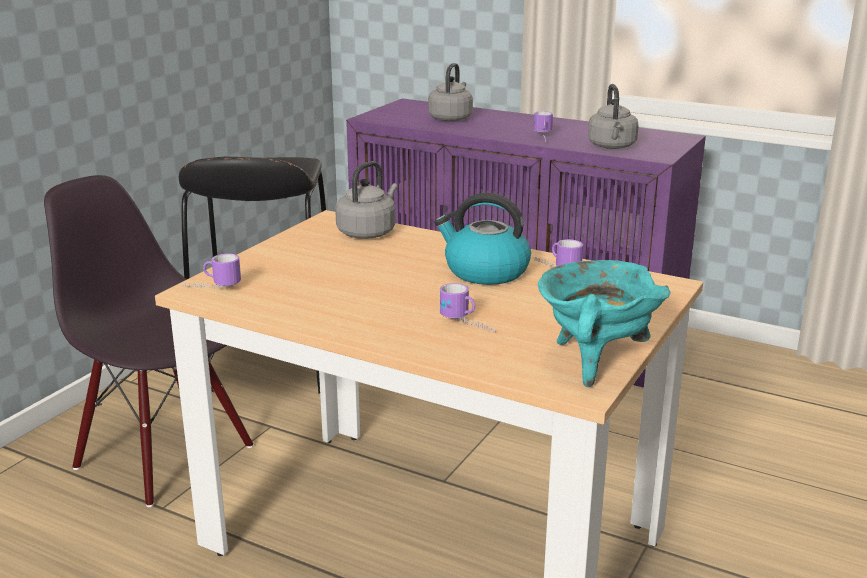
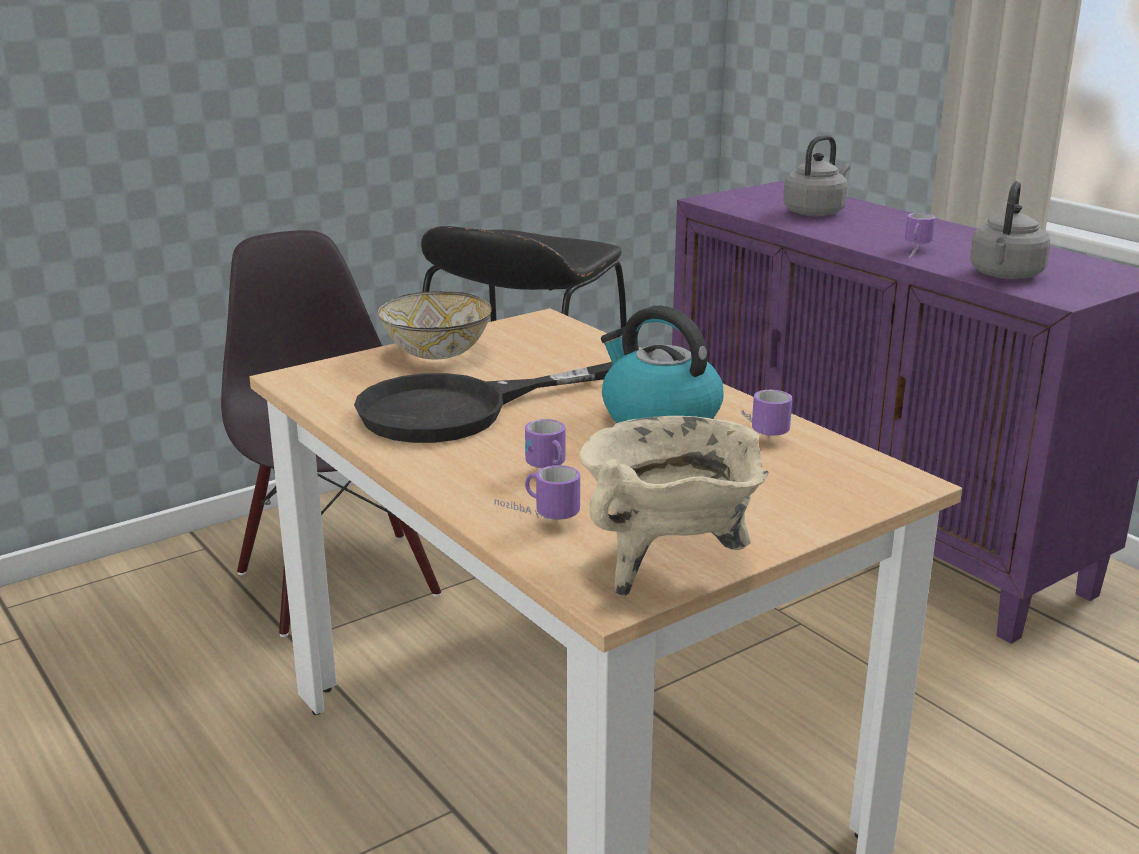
camera: 25 degrees right, 0 degrees up
mug [183,254,241,289] -> mug moved to [495,465,580,521]
grey kettle [335,161,398,239] -> none
turquoise cooking pot [538,260,671,387] -> beige cooking pot [579,416,769,596]
none -> black frying pan [354,362,613,443]
none -> bowl [377,291,492,359]

